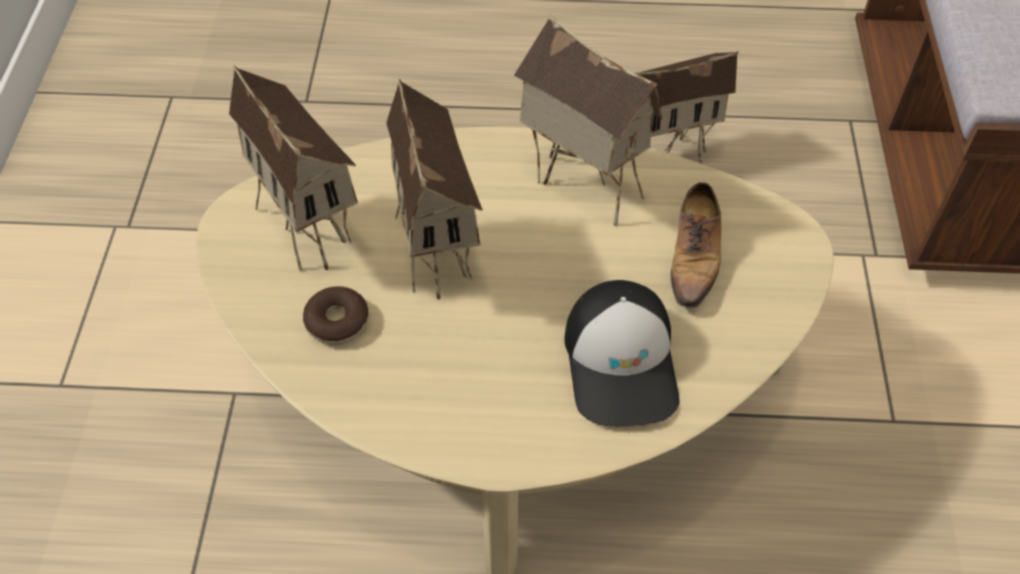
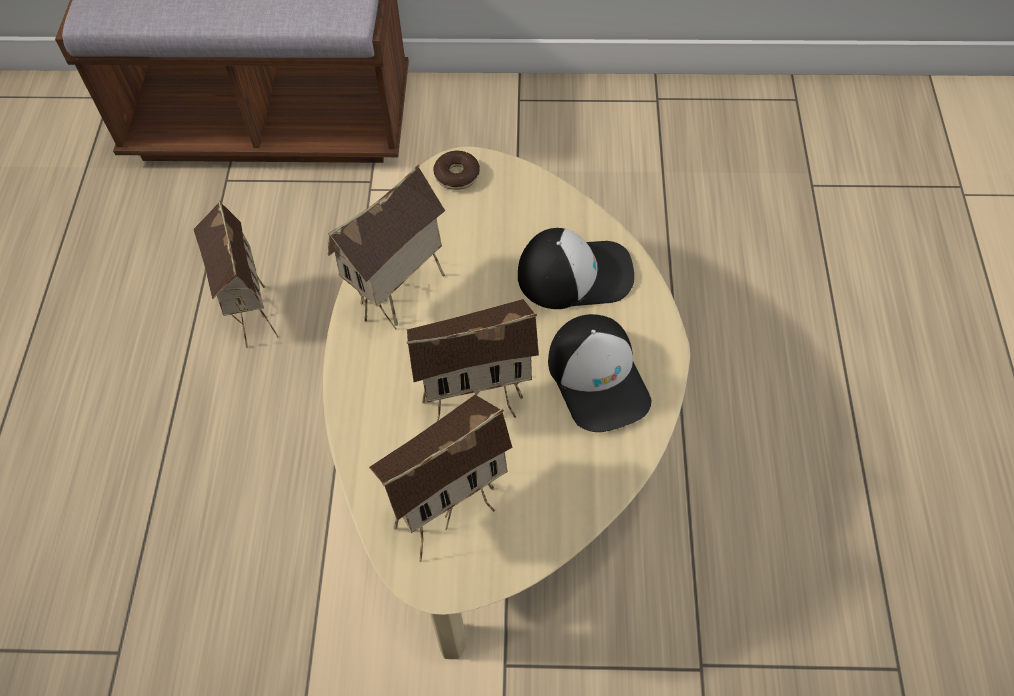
camera: 90 degrees left, 5 degrees up
donut [303,286,368,345] -> donut moved to [433,151,480,190]
shoe [671,182,721,311] -> none
none -> cap [548,314,651,432]

